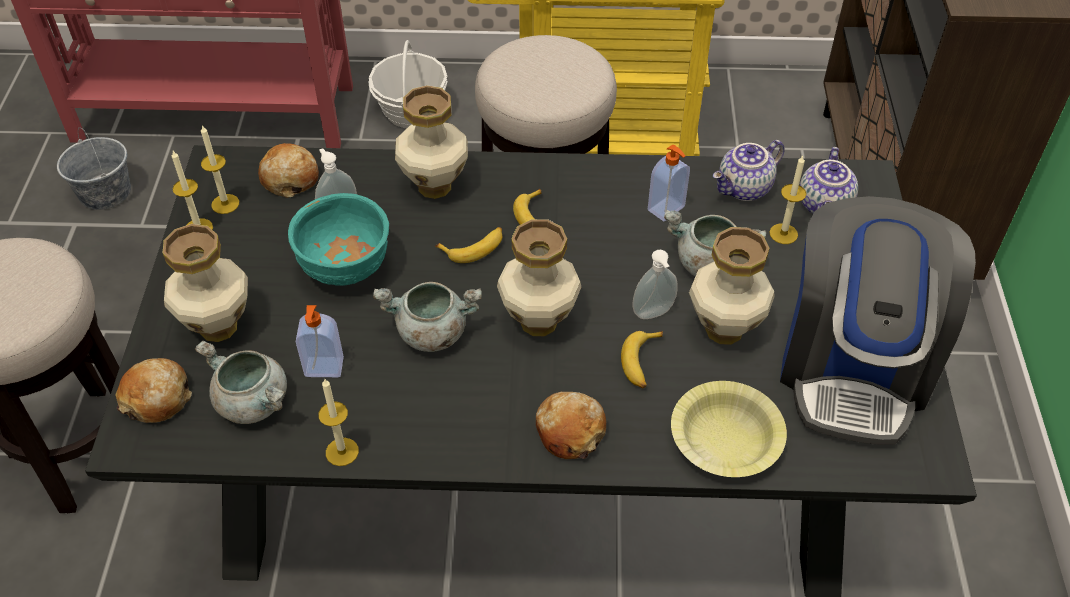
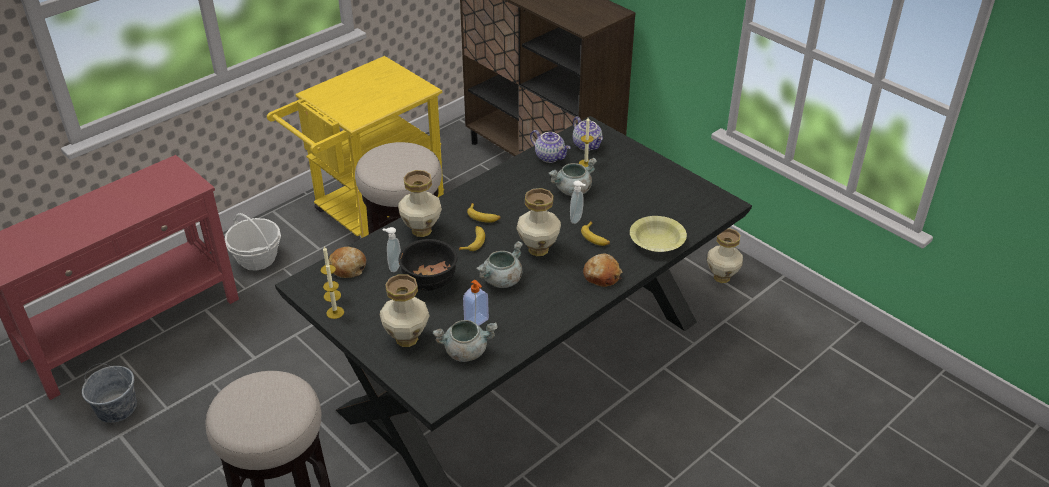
camera: 45 degrees left, 10 degrees down
bread [115,358,192,423] -> none
turquoise bowl [288,193,389,286] -> black bowl [399,239,458,291]
candle [318,378,359,466] -> none
soap dispenser [648,145,690,222] -> none
vase [689,227,774,345] -> vase moved to [707,228,743,283]
teapot [713,140,785,201] -> teapot turned 60 degrees counterclockwise [530,130,571,163]
coffee machine [780,196,976,445] -> none

